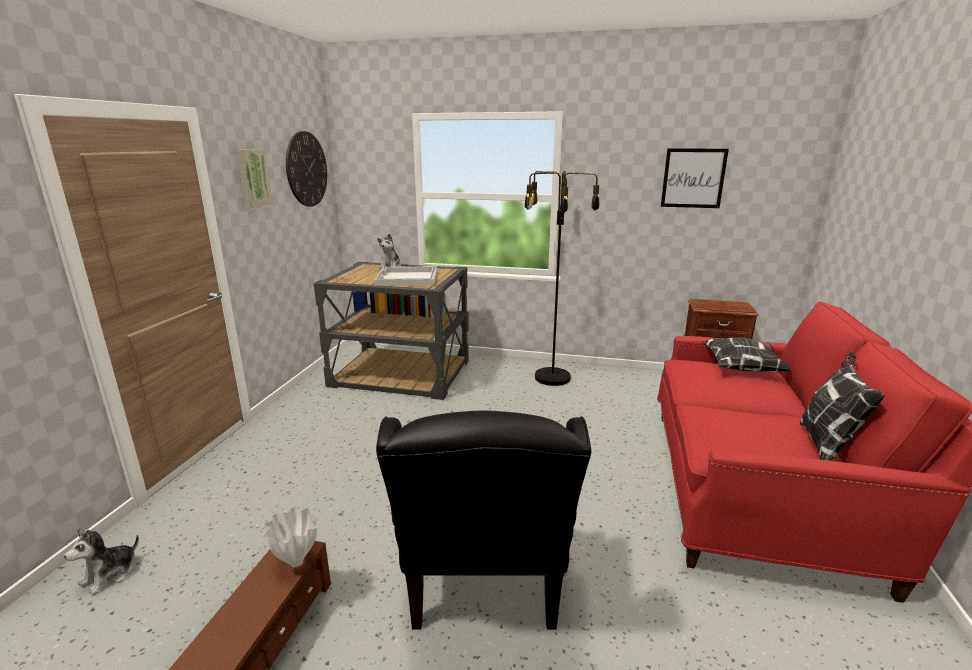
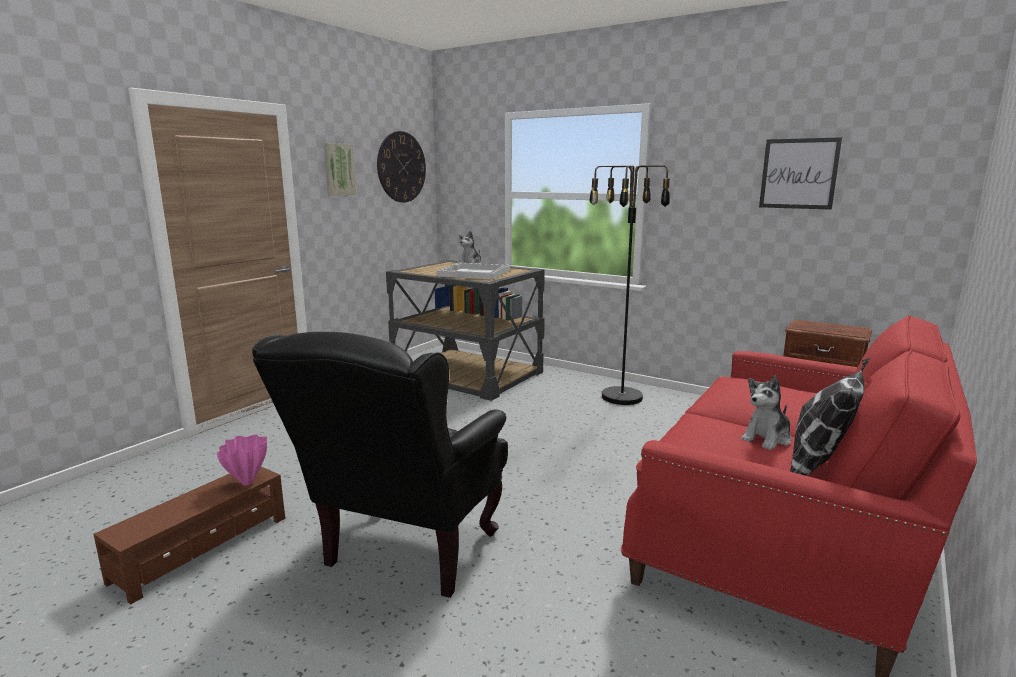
camera: 20 degrees right, 5 degrees down
plush toy [64,528,139,595] -> plush toy moved to [741,376,792,450]
white vase [264,508,317,567] -> pink vase [217,435,267,486]
pillow [702,337,792,371] -> none

